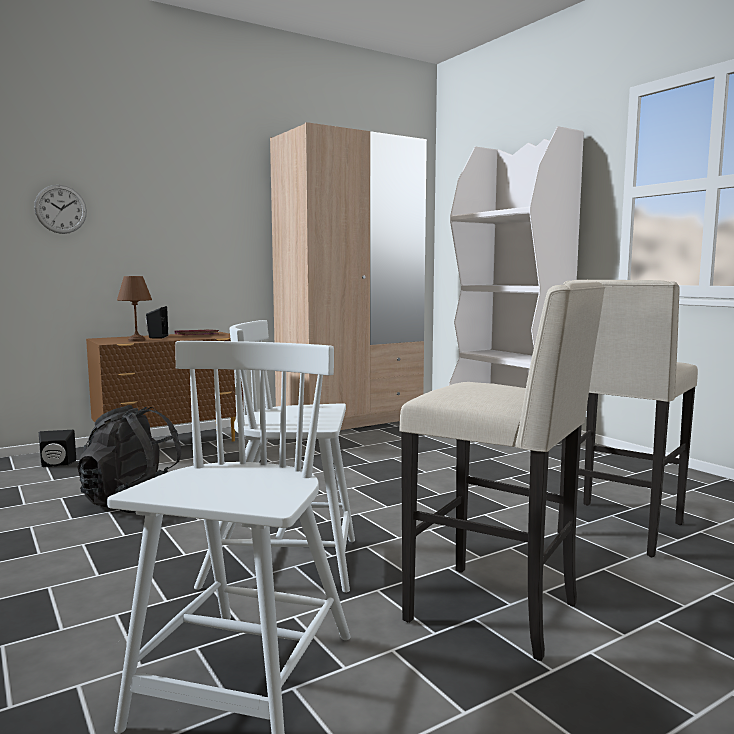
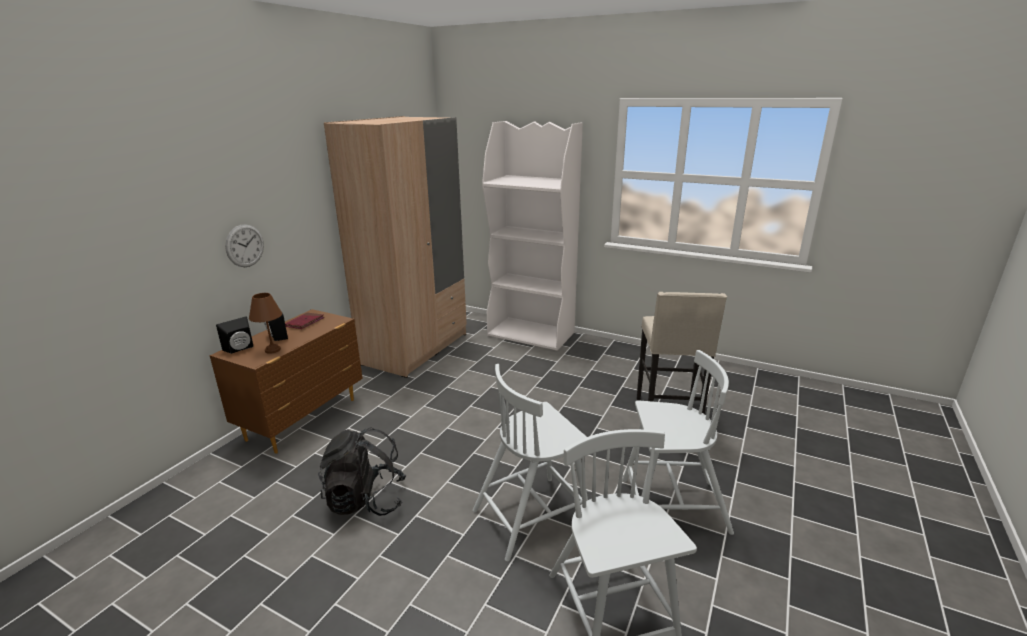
camera: 30 degrees left, 15 degrees up
wall clock [34,185,87,234] -> wall clock moved to [225,224,264,267]
black speaker [39,430,76,467] -> black speaker moved to [216,317,253,354]
beige stool [399,282,605,661] -> white chair [622,350,734,535]

